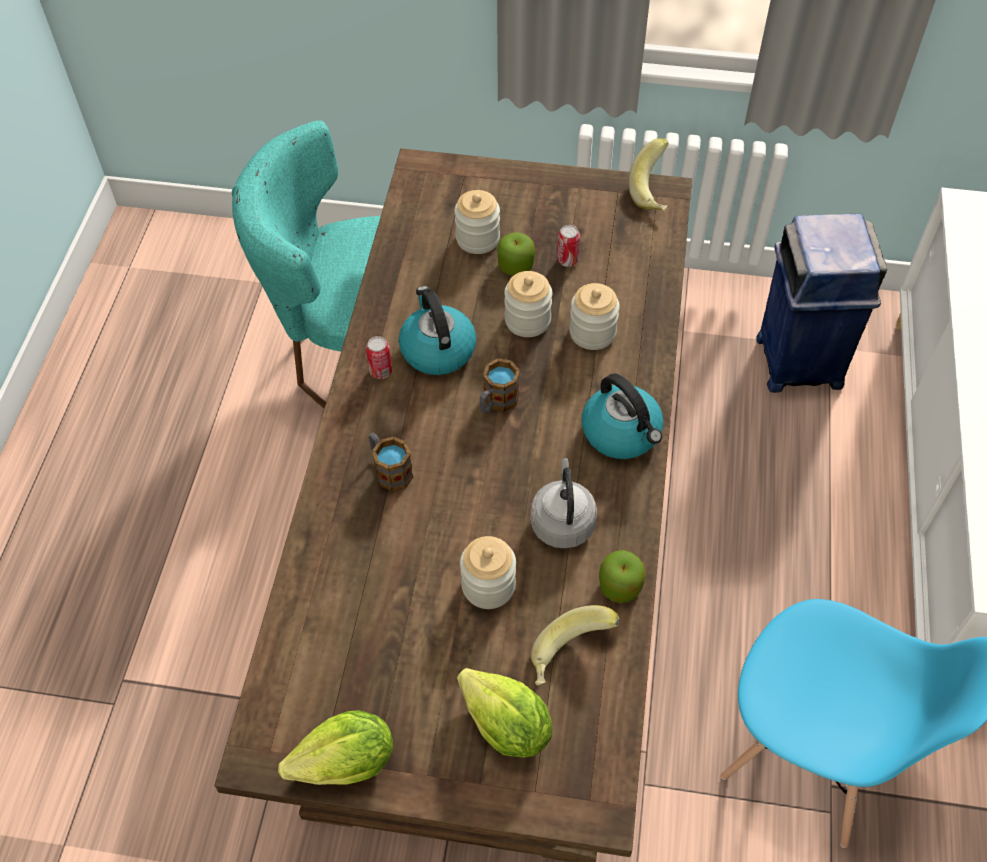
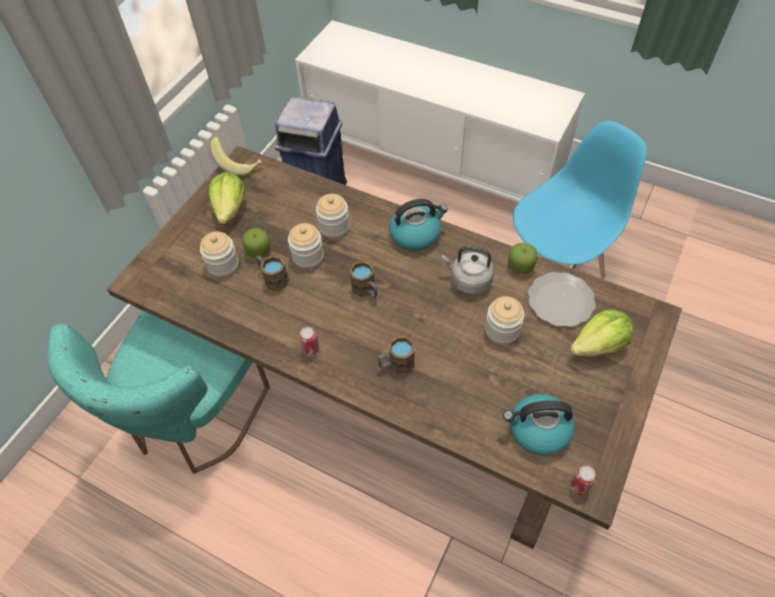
camera: 70 degrees left, 0 degrees up
lettuce [278,710,393,785] -> lettuce moved to [209,172,246,224]
kettle [399,286,476,375] -> kettle moved to [503,394,575,456]
banana [531,605,620,685] -> plate [528,272,596,327]
can [557,225,580,267] -> can moved to [570,465,596,495]
none -> mug [256,255,289,292]

